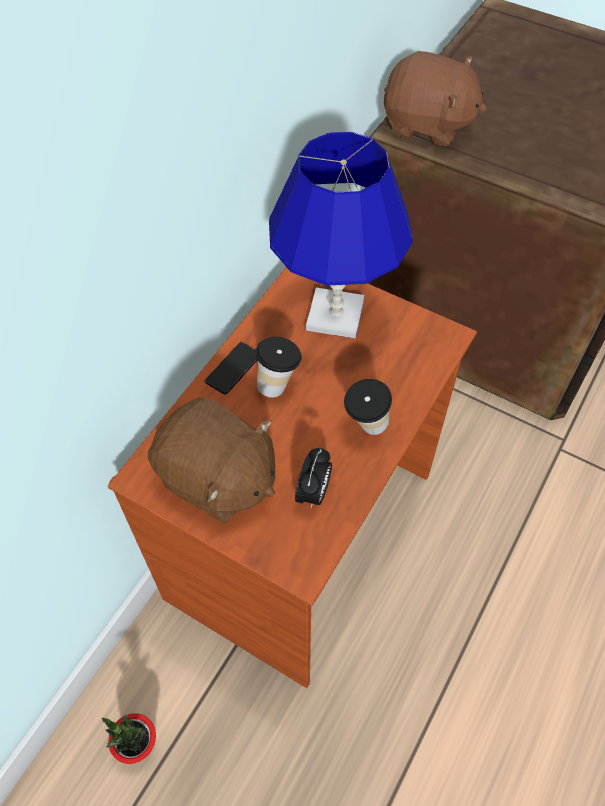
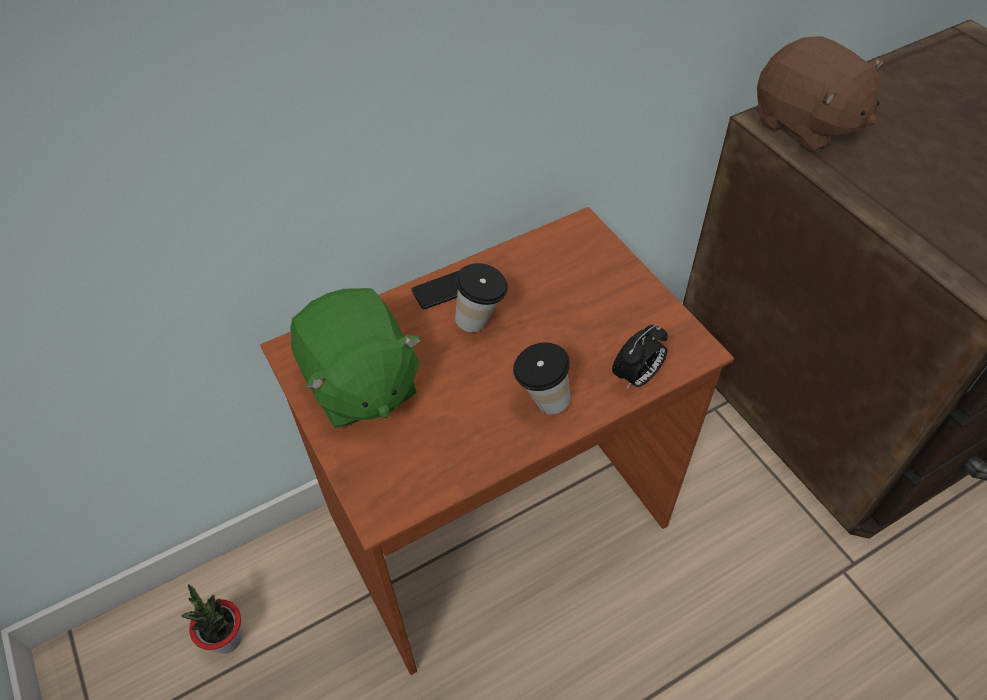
camera: 30 degrees right, 5 degrees down
brown plush toy [148,397,275,524] -> green plush toy [290,288,421,428]
blue table lamp [269,132,413,339] -> none
alarm clock [295,448,332,508] -> alarm clock moved to [612,325,668,390]

